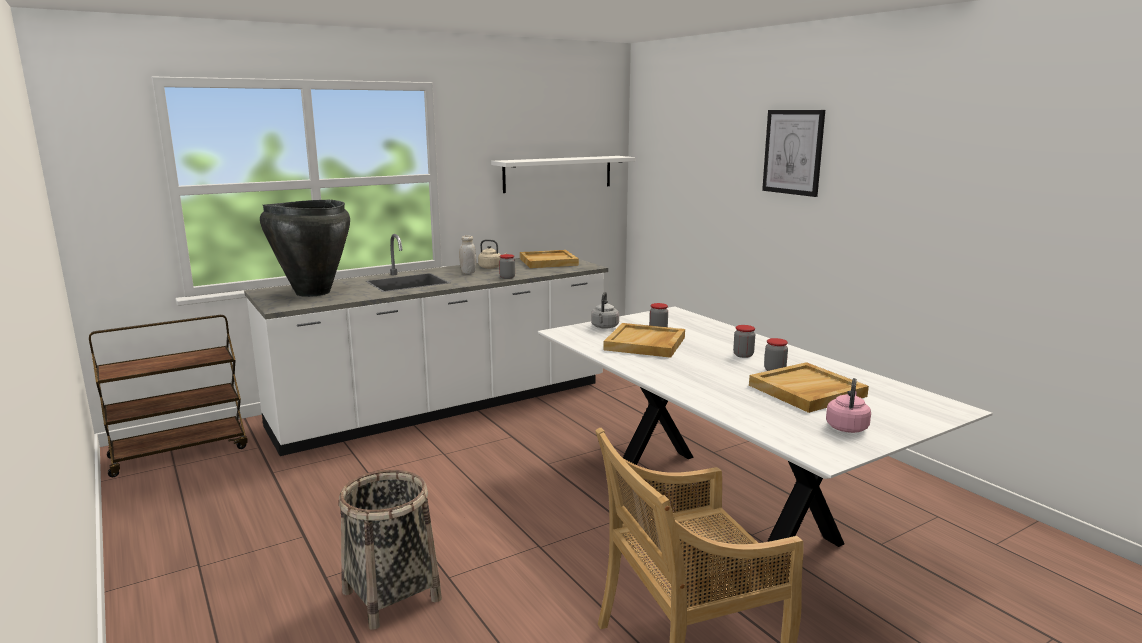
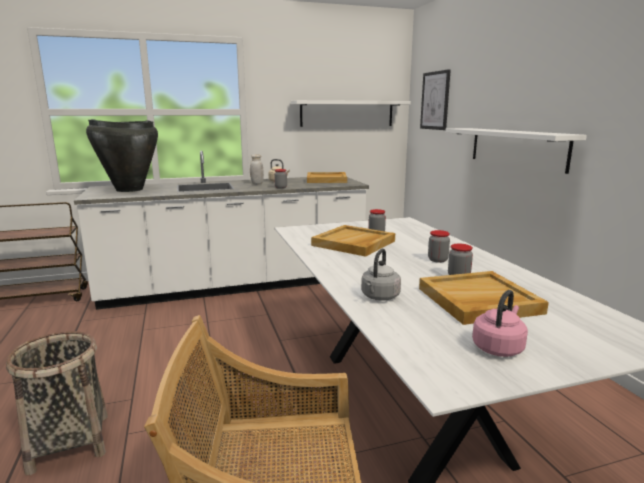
camera: 15 degrees right, 0 degrees up
grey kettle [591,292,619,329] -> grey kettle moved to [361,249,401,300]
picture [762,110,825,197] -> picture moved to [420,69,451,130]
none -> white shelf [445,128,587,174]

